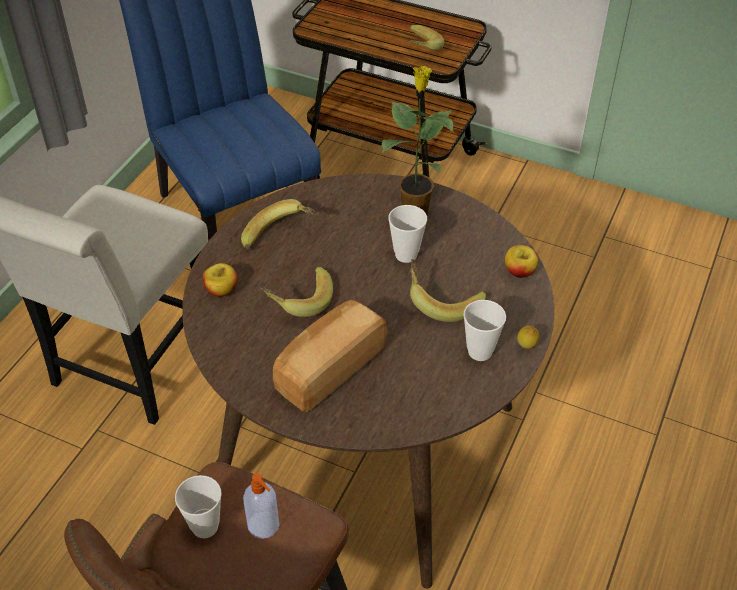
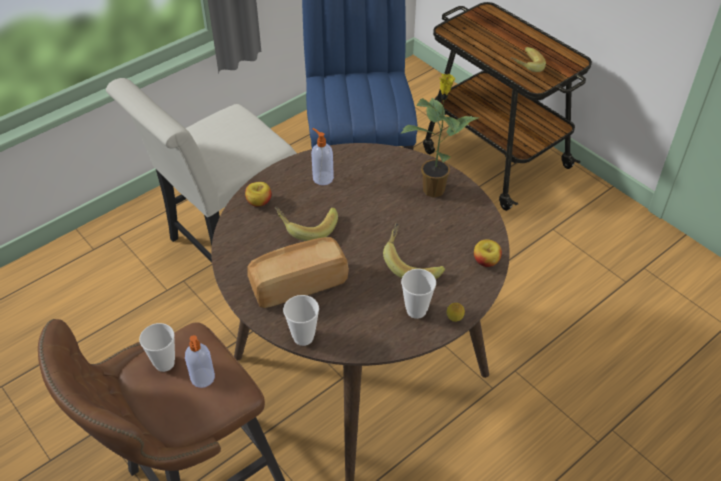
camera: 25 degrees right, 0 degrees up
banana [241,199,315,249] -> soap dispenser [311,128,334,185]
cup [388,205,427,263] -> cup moved to [283,295,319,346]

